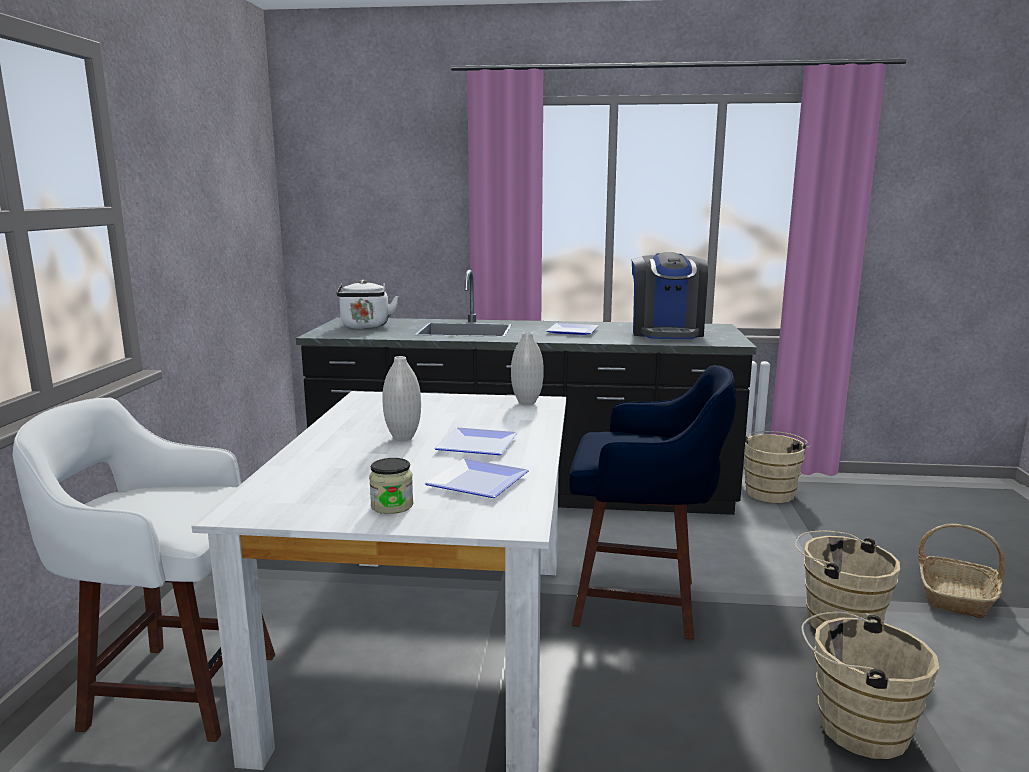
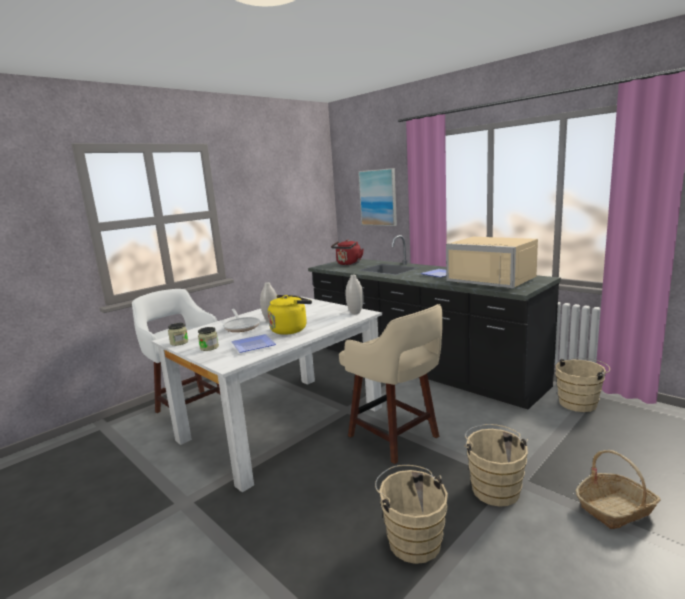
camera: 40 degrees right, 0 degrees up
white kettle [337,280,399,329] -> red kettle [331,240,364,265]
plate [434,427,518,455] -> yellow kettle [268,295,312,335]
blue stool [569,365,736,640] -> beige stool [339,304,443,464]
coffee machine [632,252,708,339] -> beige microwave [446,237,538,288]
none -> jar [168,323,188,346]
none -> frying pan [223,309,260,332]
none -> picture [358,168,397,226]

